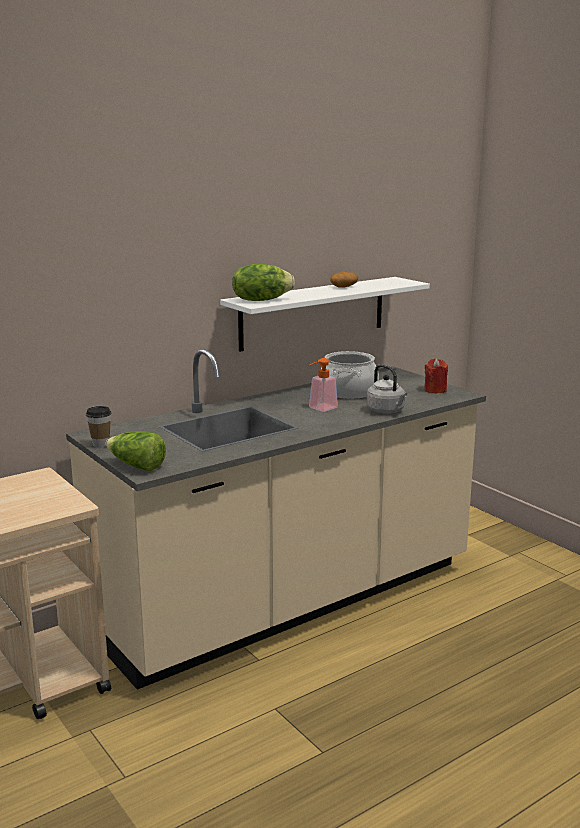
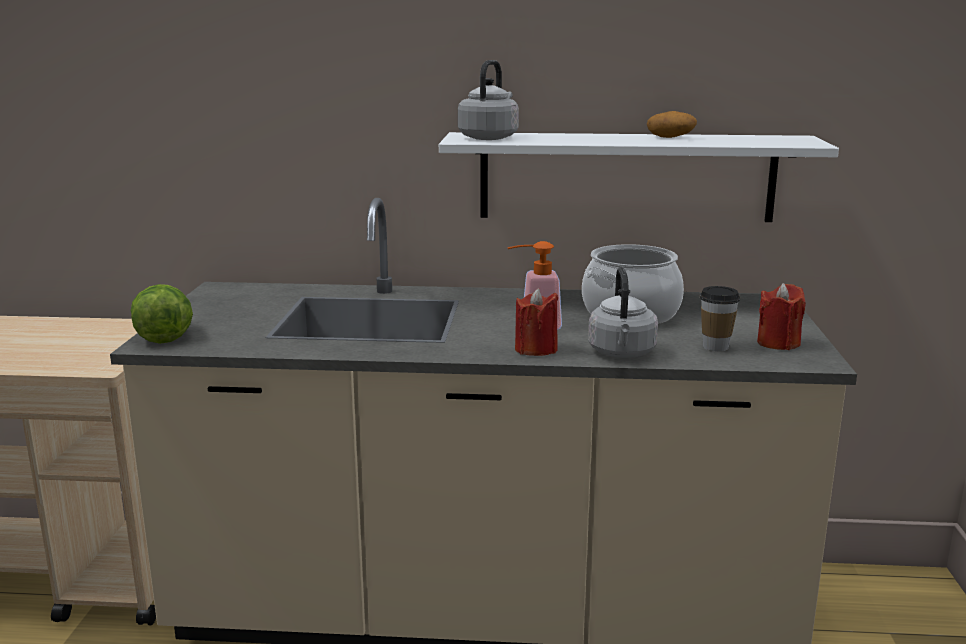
camera: 40 degrees right, 0 degrees up
cup [86,406,111,448] -> cup moved to [699,286,740,352]
lettuce [232,264,295,301] -> grey kettle [458,60,519,140]
none -> red candle [515,288,558,356]

